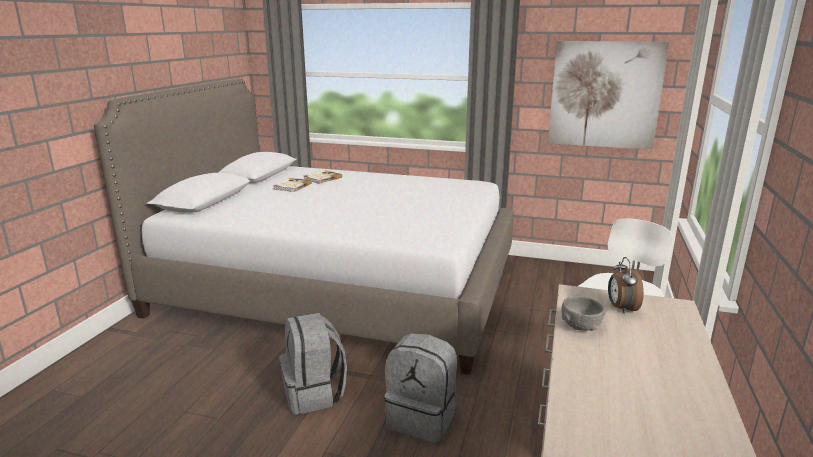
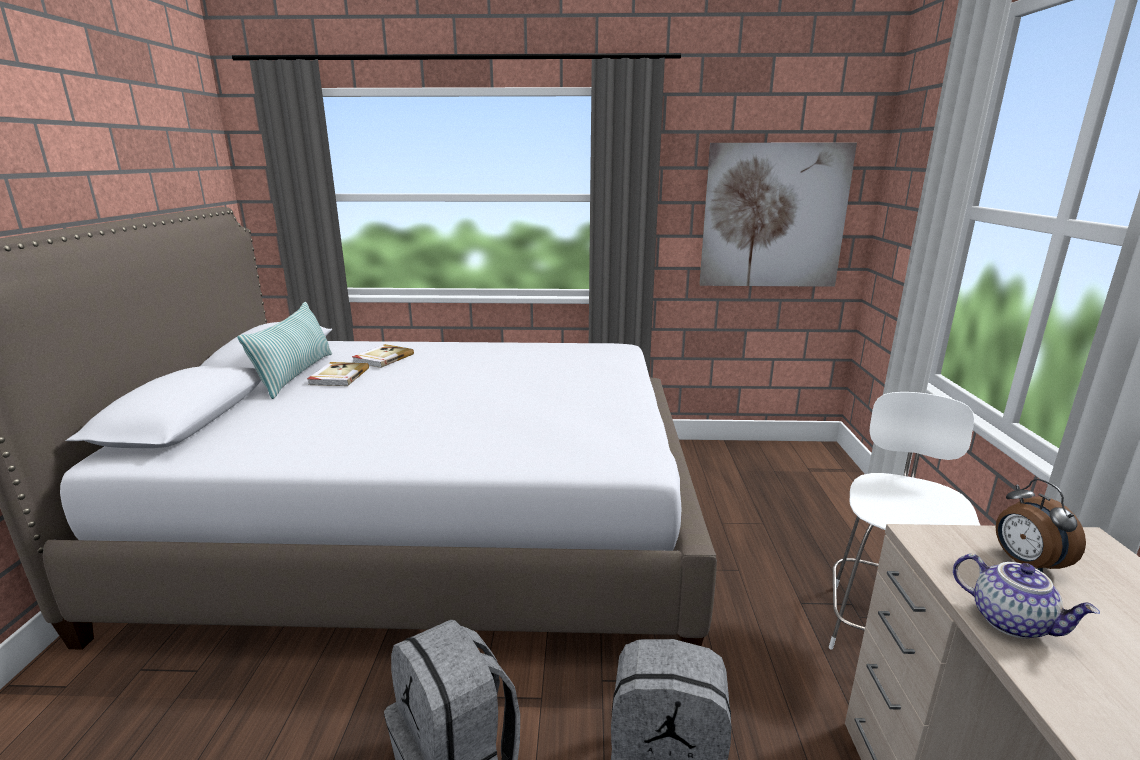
camera: 15 degrees left, 0 degrees up
grey bowl [561,296,606,331] -> teapot [953,554,1100,639]
none -> pillow [237,302,332,399]

